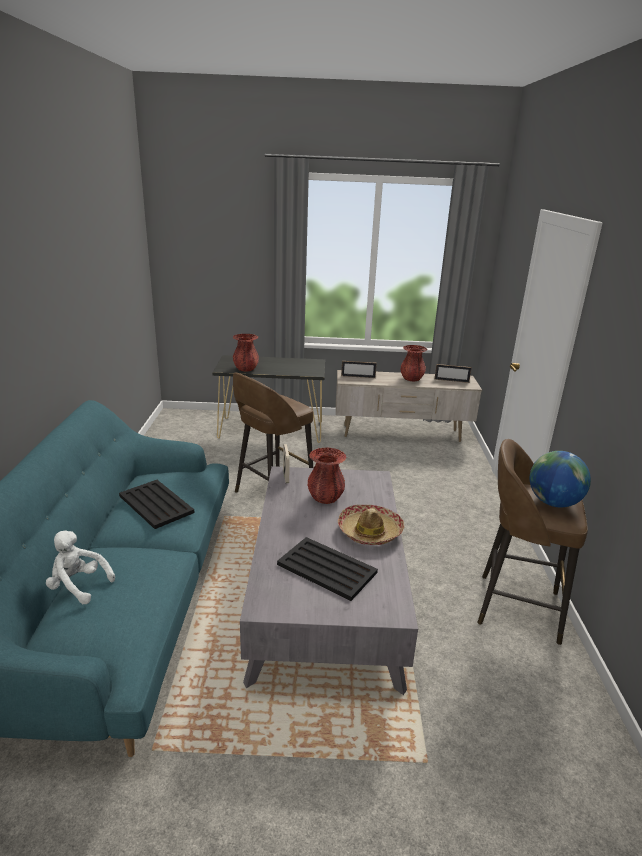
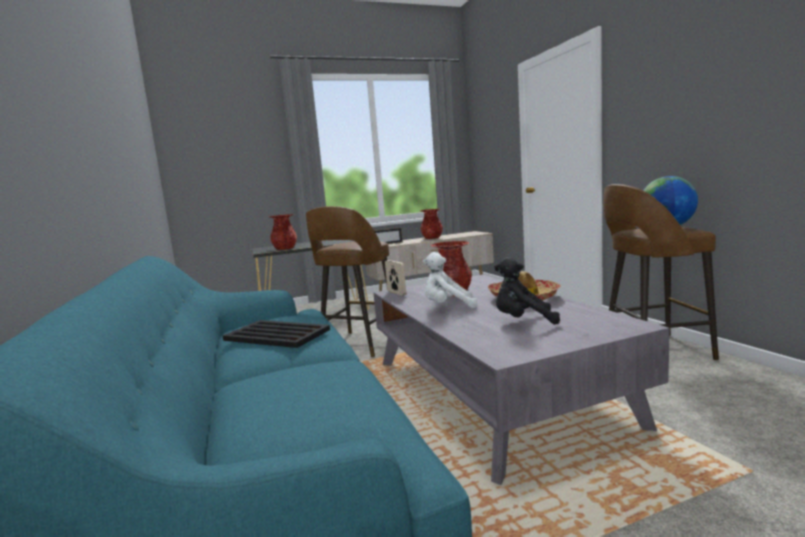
camera: 20 degrees left, 15 degrees down
white plush toy [46,530,115,604] -> white plush toy moved to [423,252,477,308]
black tray [277,537,378,601] -> black plush toy [494,257,560,324]
picture frame [434,364,472,383] -> none

